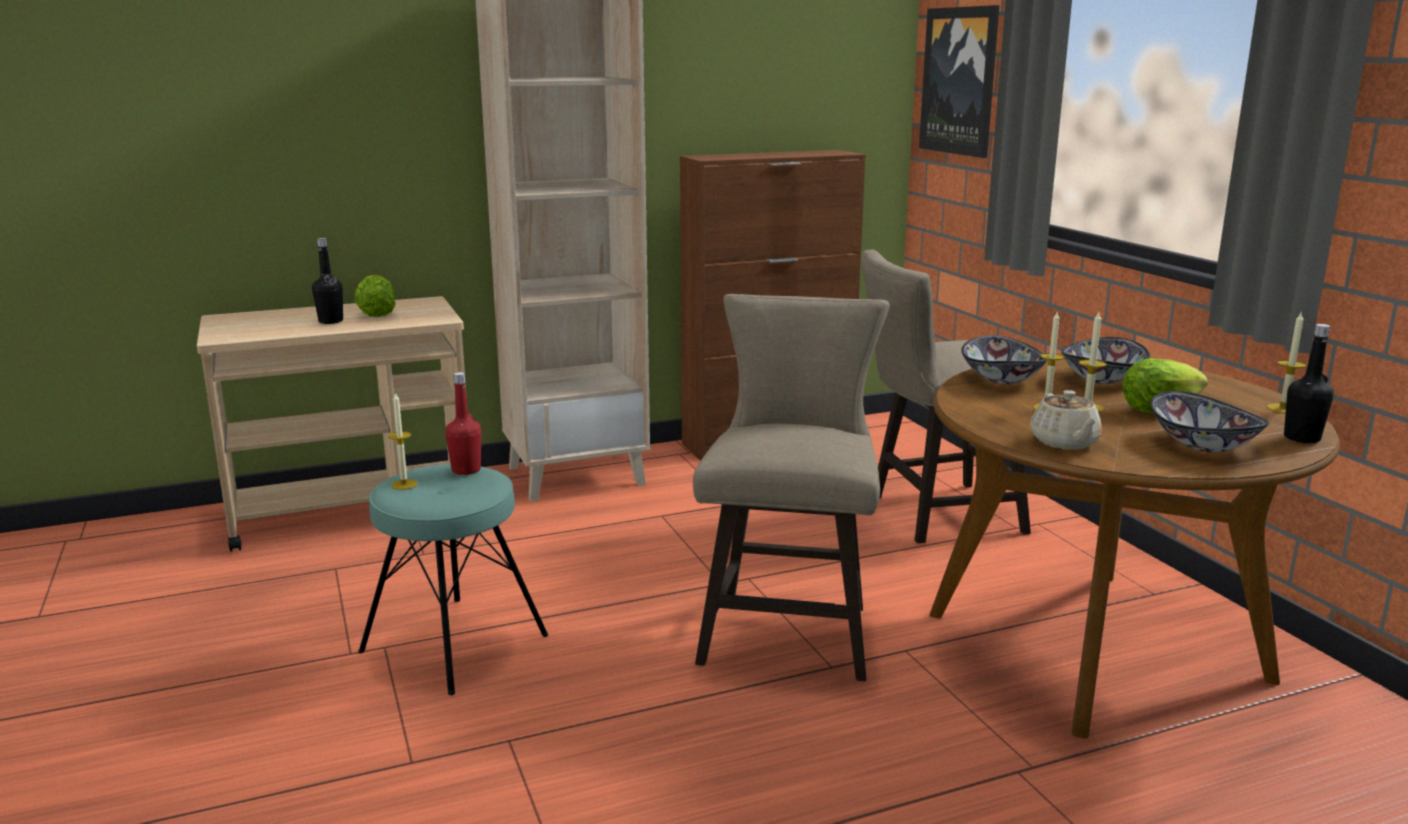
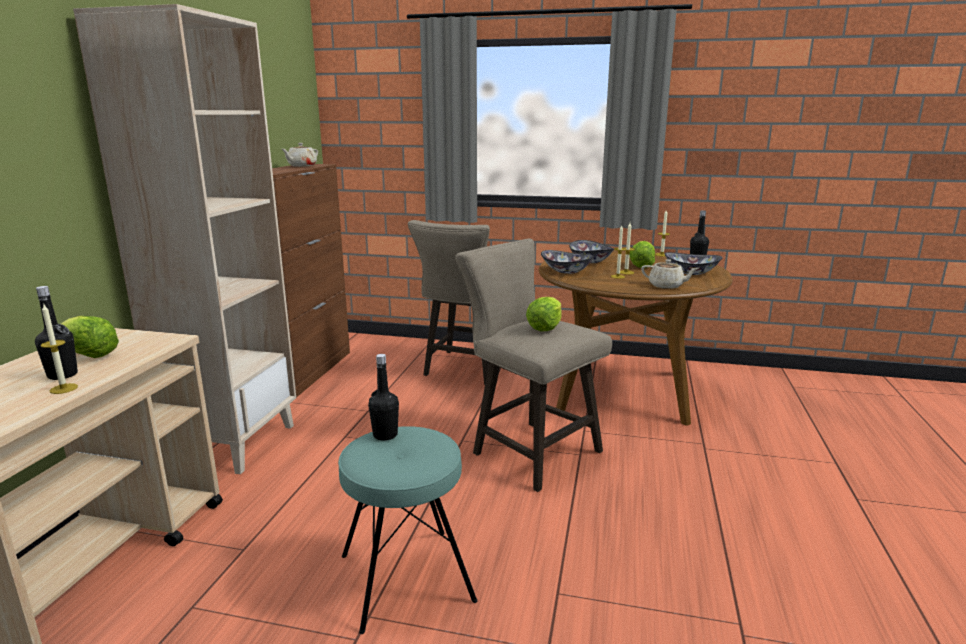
camera: 55 degrees left, 0 degrees up
candle [388,392,418,490] -> candle moved to [41,304,78,394]
red bottle [445,372,481,475] -> black bottle [368,354,399,441]
picture [919,5,999,158] -> none
none -> beige teapot [282,143,318,167]
none -> lettuce [526,297,562,331]

